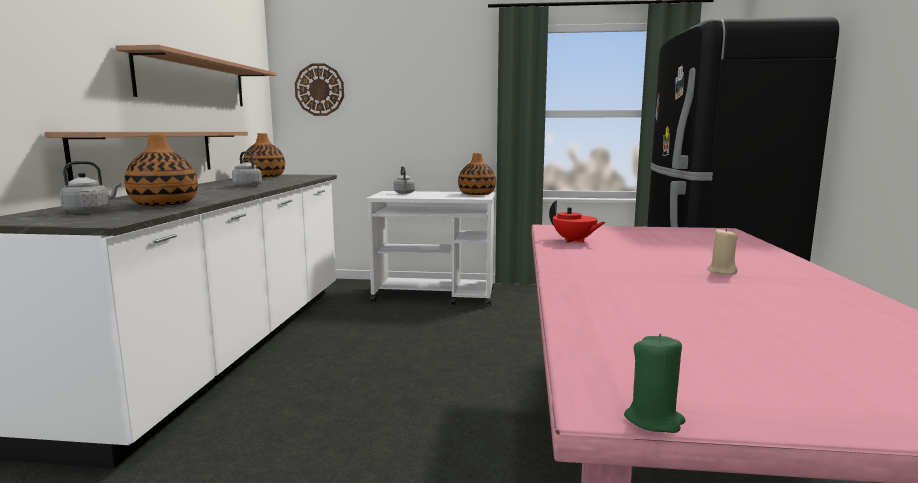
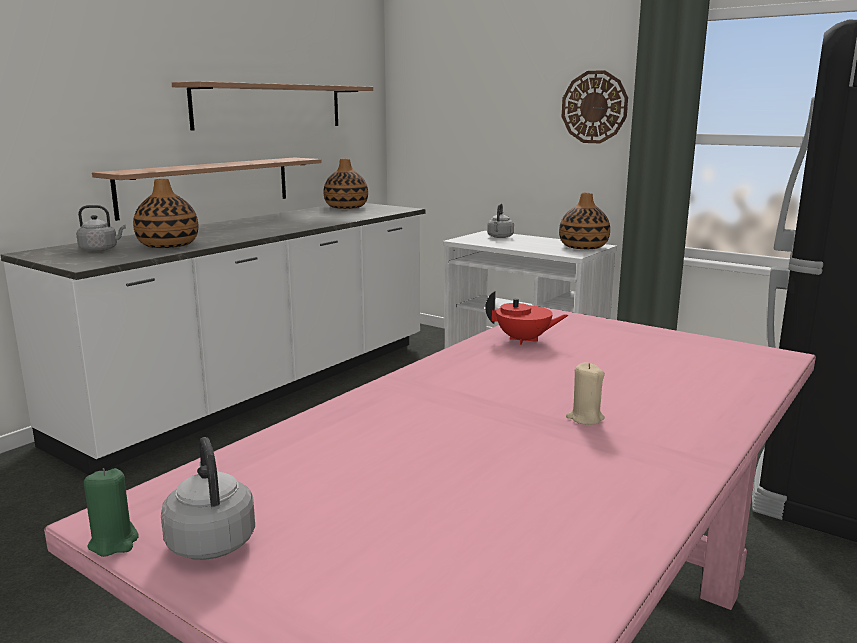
camera: 30 degrees right, 5 degrees up
grey kettle [232,151,262,187] -> grey kettle moved to [161,437,255,560]
wall clock [295,63,344,116] -> wall clock moved to [562,70,628,143]
red teapot [549,200,606,243] -> red teapot turned 60 degrees counterclockwise [485,290,569,345]

